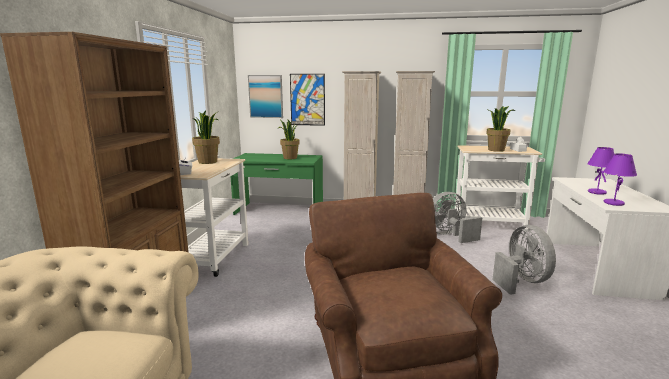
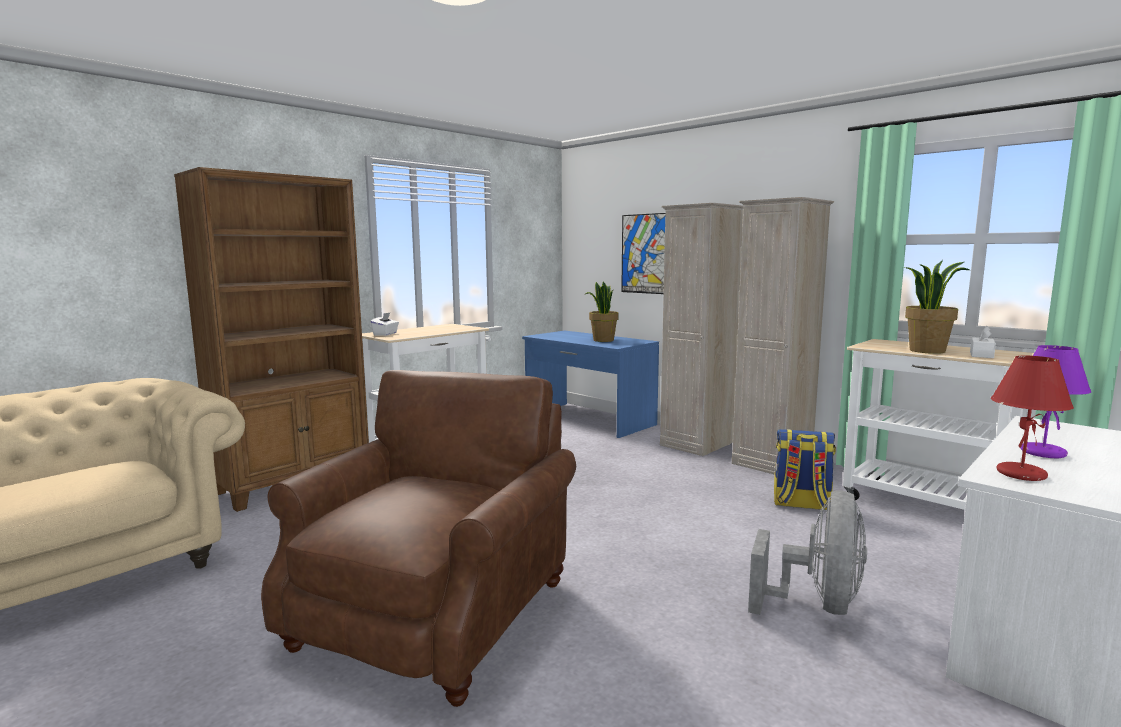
camera: 35 degrees right, 5 degrees down
potted plant [192,110,220,164] -> none
green desk [230,153,323,215] -> blue desk [522,331,659,438]
picture [248,75,283,118] -> none
grey fan [433,192,482,243] -> backpack [774,429,836,510]
purple table lamp [603,153,637,206] -> red table lamp [991,356,1074,481]

